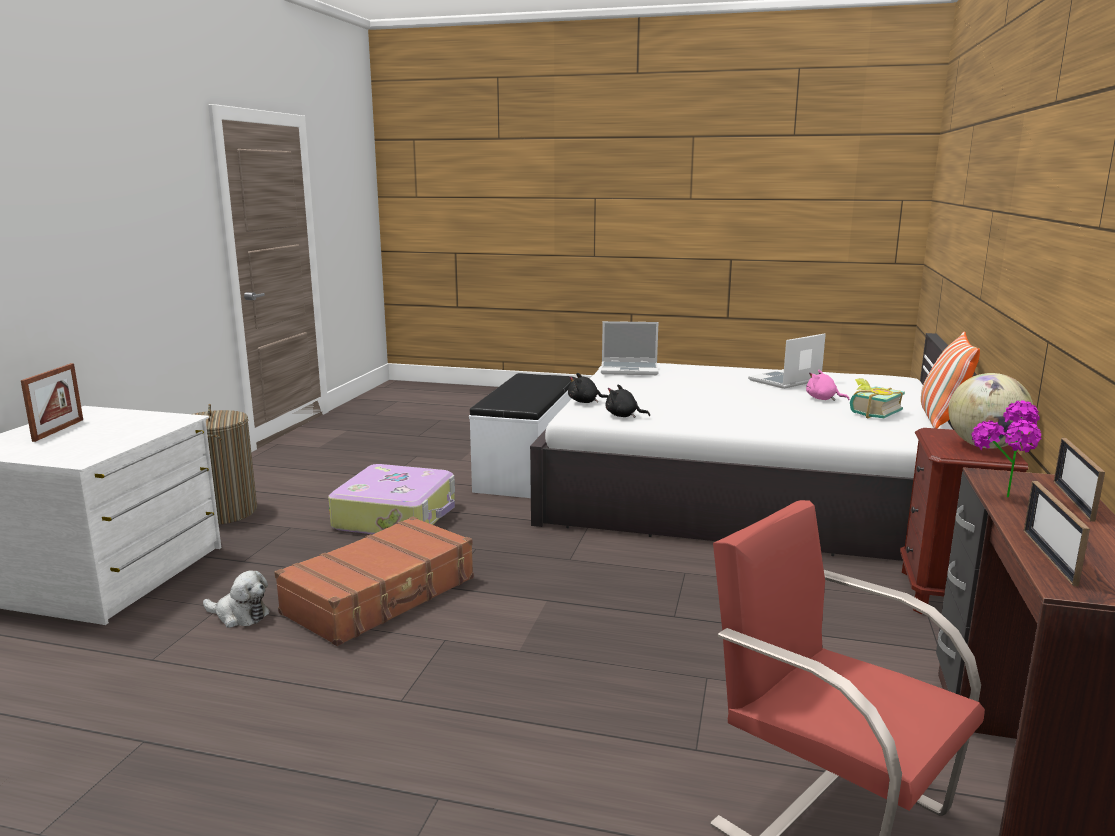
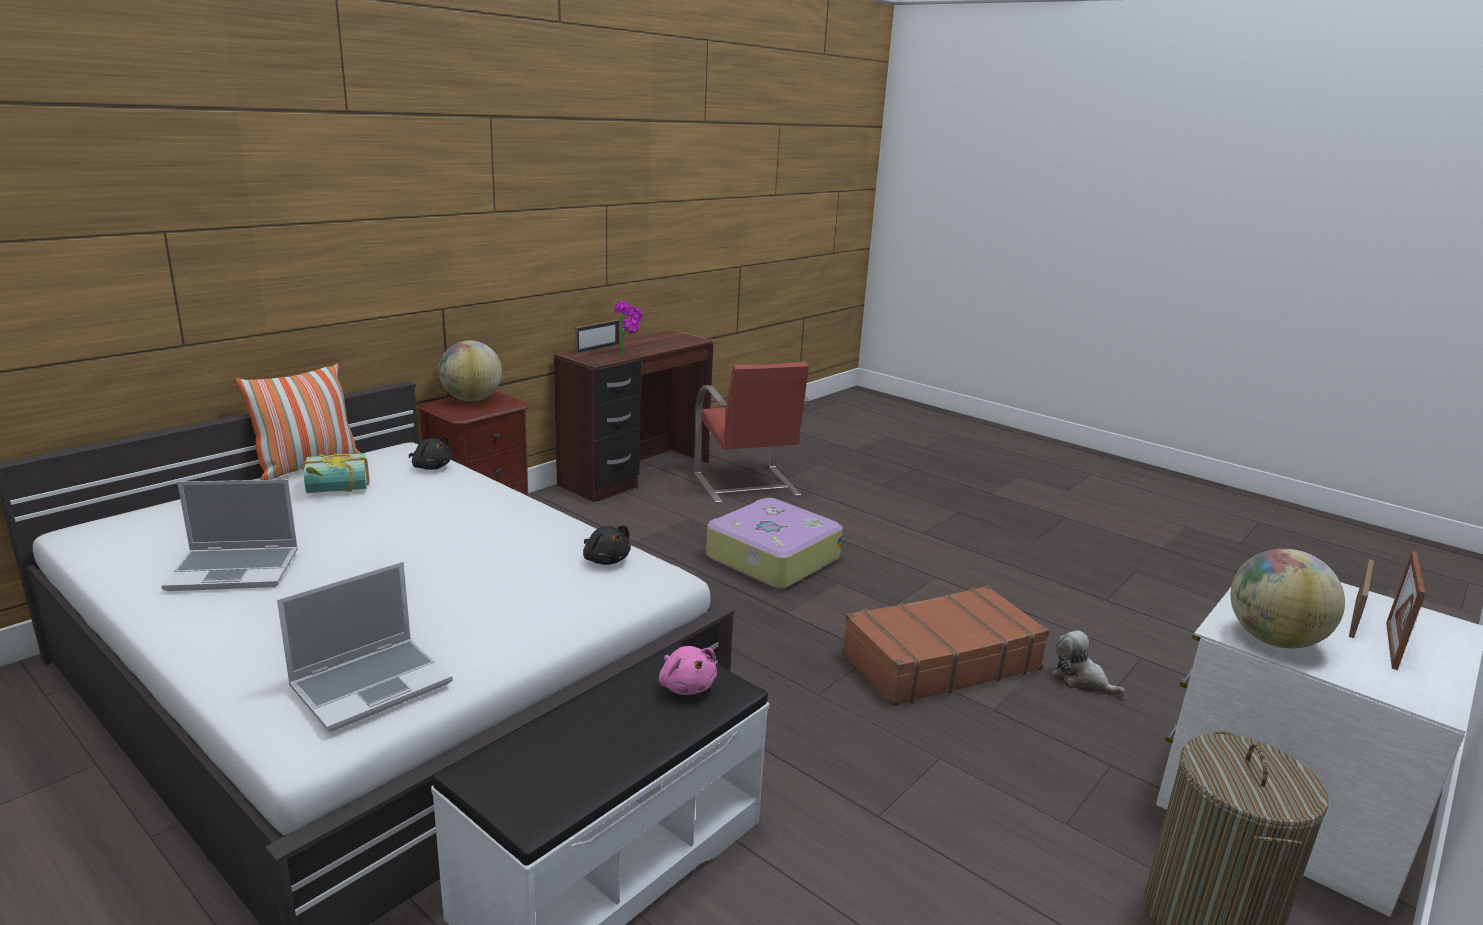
camera: 155 degrees left, 5 degrees up
suitcase [328,464,455,534] -> suitcase moved to [706,498,843,589]
black plush toy [568,373,609,403] -> black plush toy moved to [409,436,452,470]
laptop [601,321,659,375] -> laptop turned 105 degrees clockwise [277,561,453,732]
pink plush toy [806,370,850,401] -> pink plush toy moved to [659,646,717,695]
picture frame [1024,481,1090,587] -> picture frame moved to [1349,559,1374,638]
none -> globe [1231,549,1345,648]

